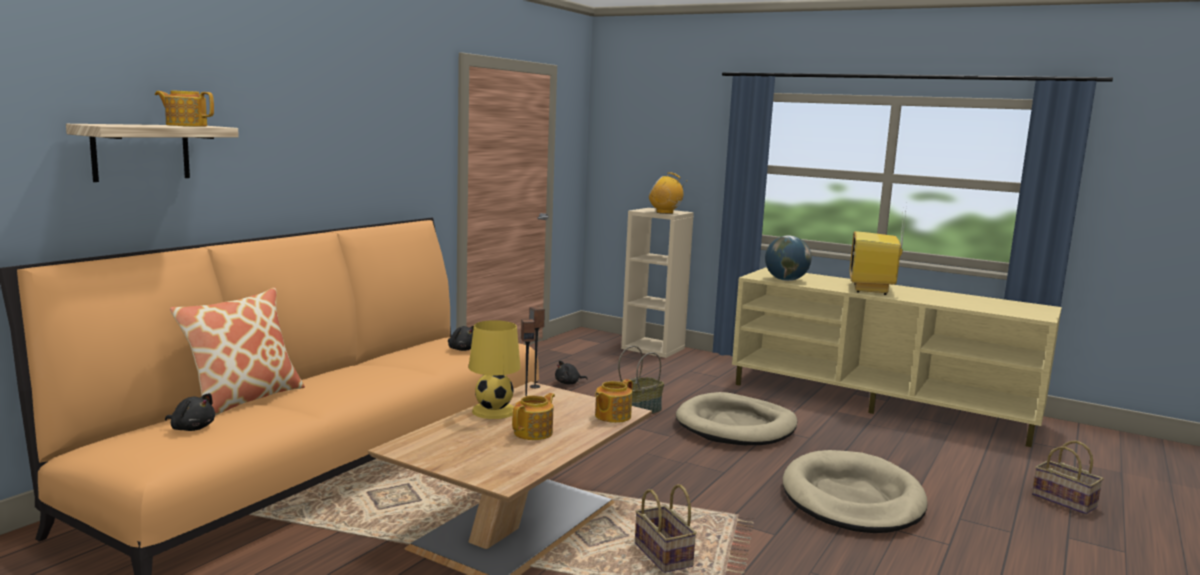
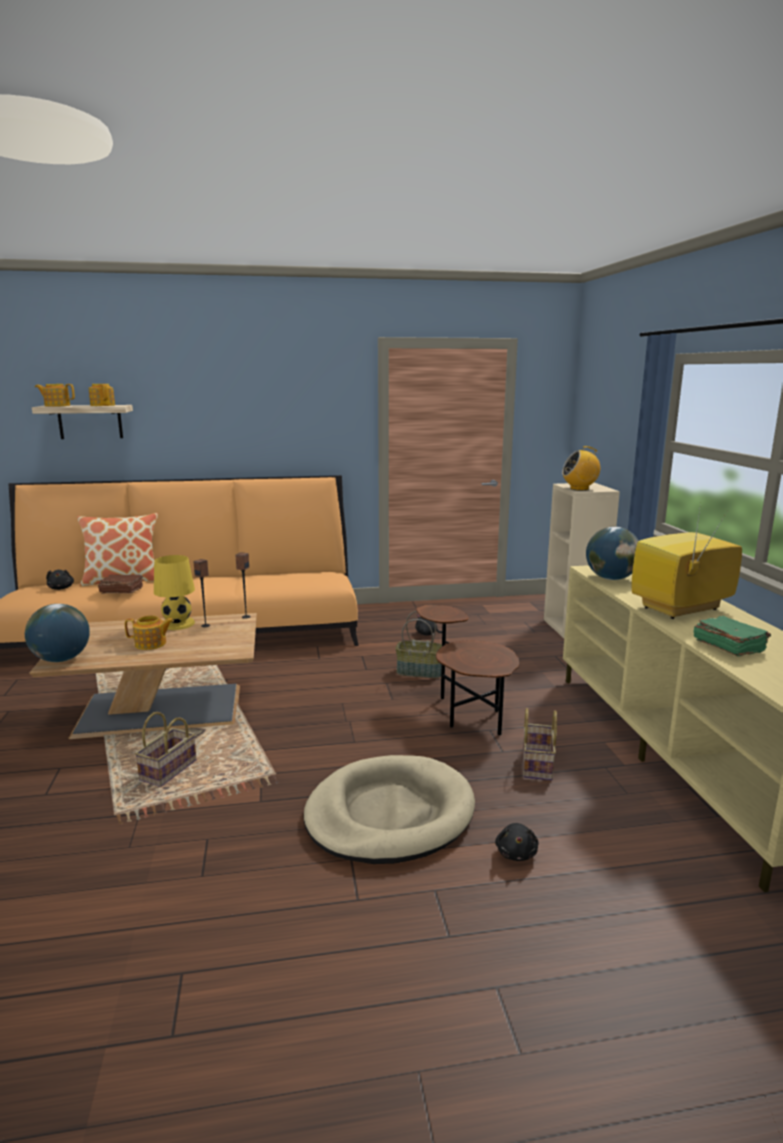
camera: 50 degrees right, 5 degrees up
black plush toy [448,326,474,351] -> black plush toy moved to [495,823,539,861]
teapot [595,379,633,423] -> teapot moved to [35,384,75,406]
radio [648,172,685,214] -> radio turned 75 degrees counterclockwise [562,446,600,491]
beige dog bed [676,392,798,445] -> brown side table [416,605,519,735]
basket [1032,441,1104,514] -> basket moved to [523,708,557,780]
none -> globe [25,604,90,662]
none -> brown book [98,575,143,594]
none -> green book [694,616,771,656]

